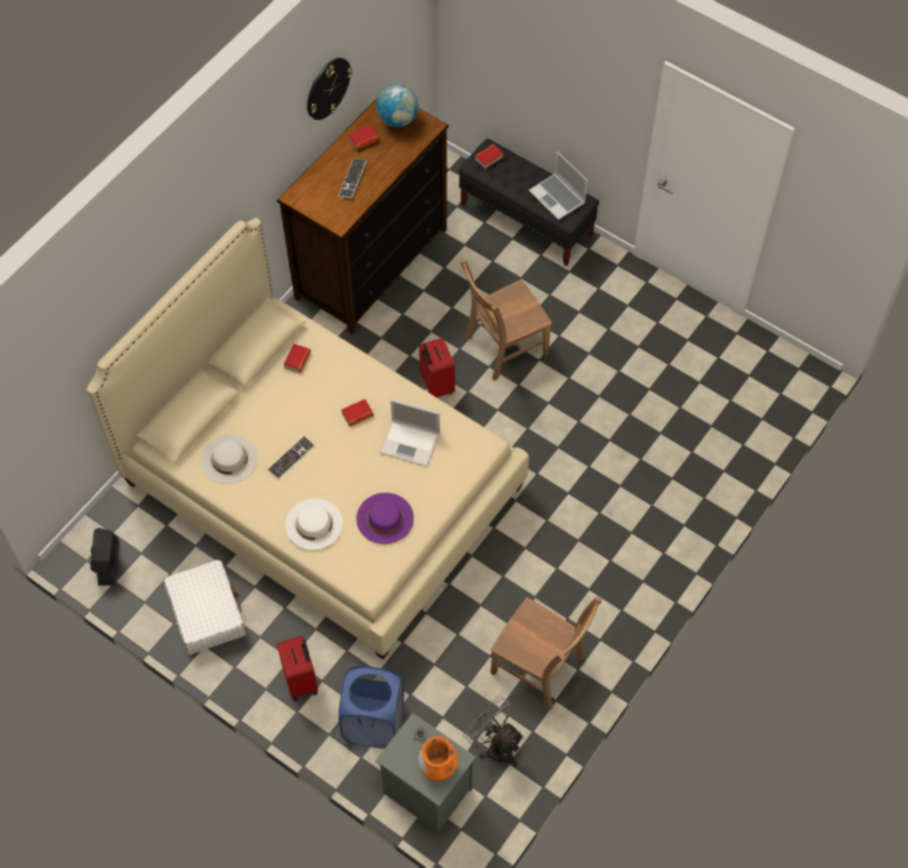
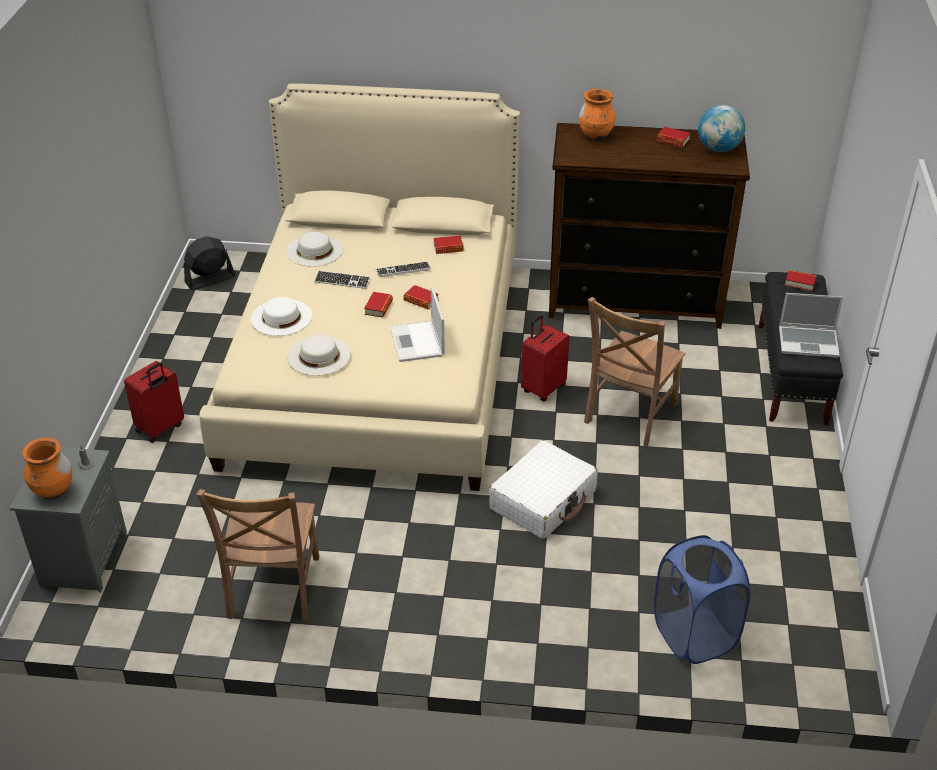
camera: 60 degrees right, 20 degrees down
white suitcase [164,559,246,655] -> white suitcase moved to [489,440,598,539]
wall clock [307,58,352,120] -> none
keyboard [338,159,367,199] -> keyboard moved to [375,262,431,277]
blue laundry basket [339,666,404,749] -> blue laundry basket moved to [654,535,750,664]
purple hat [356,493,414,544] -> white hat [287,334,351,376]
brown chair [460,259,552,381] -> brown chair turned 90 degrees counterclockwise [584,297,685,446]
grey fan [463,696,524,767] -> none
laptop [529,151,588,220] -> laptop turned 105 degrees counterclockwise [779,293,843,358]
none -> book [364,292,393,318]
none -> orange vase [579,89,616,140]

